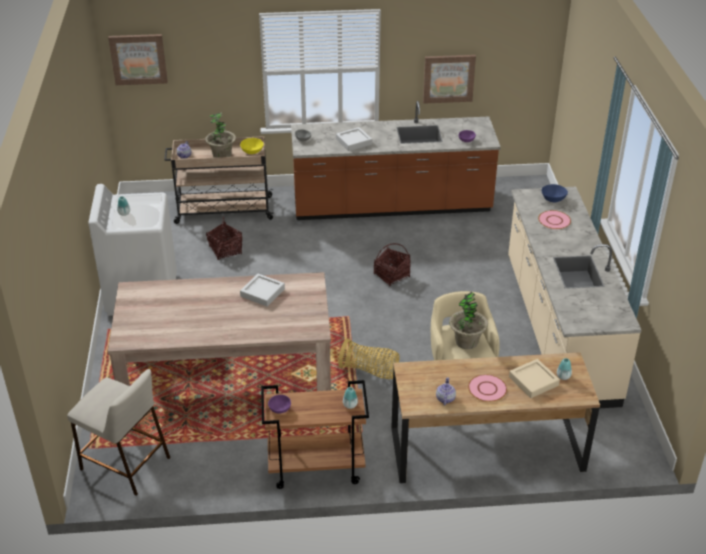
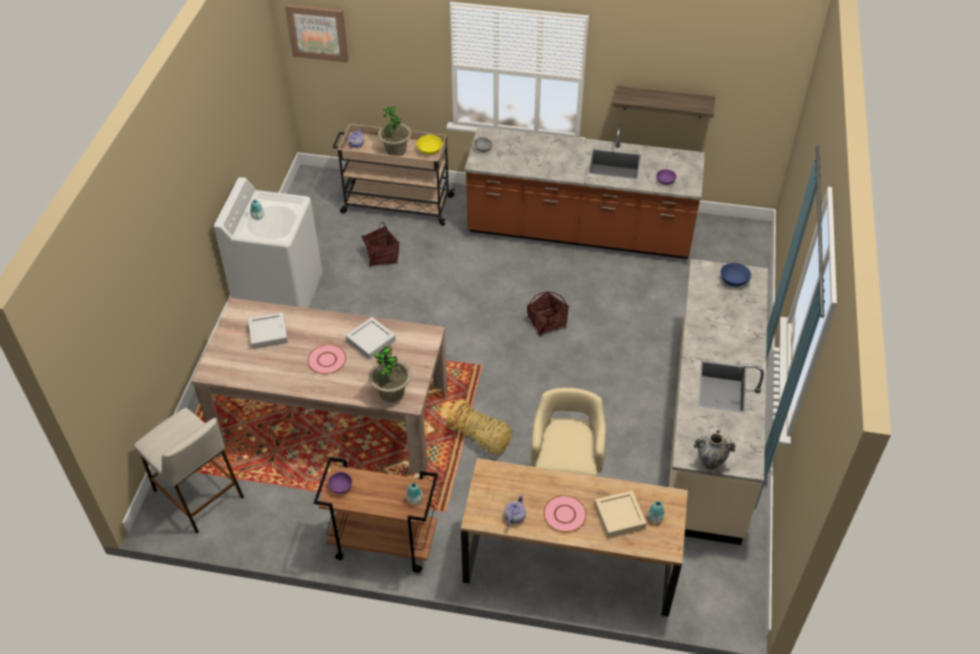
camera: 15 degrees right, 10 degrees up
grey tray [336,127,372,151] -> grey tray moved to [248,312,288,349]
picture [423,55,476,104] -> shelf [613,86,715,118]
potted plant [449,292,488,349] -> potted plant moved to [369,346,411,402]
pink plate [538,210,571,229] -> pink plate moved to [307,344,346,374]
none -> vase [694,430,736,469]

